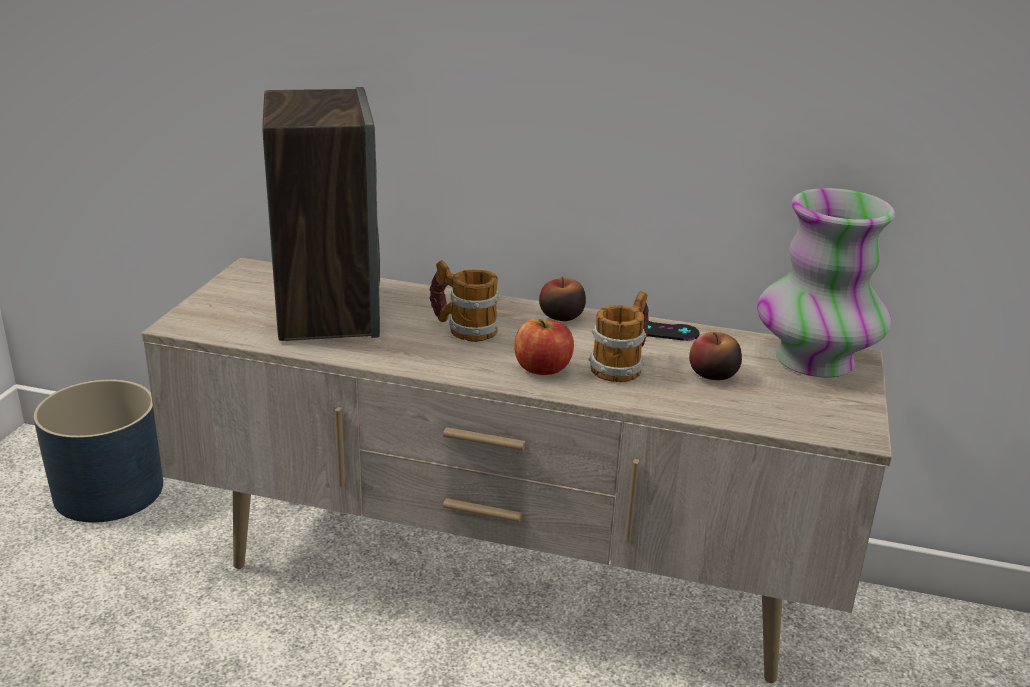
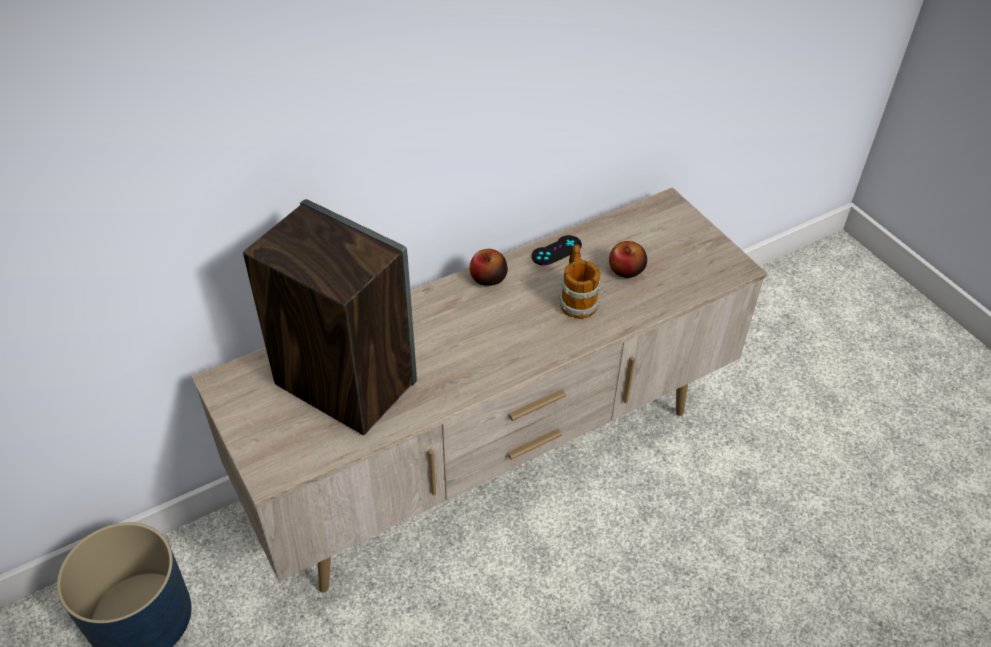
camera: 45 degrees left, 20 degrees up
mug [429,260,499,342] -> none
apple [514,319,574,375] -> none
vase [757,188,895,377] -> none

